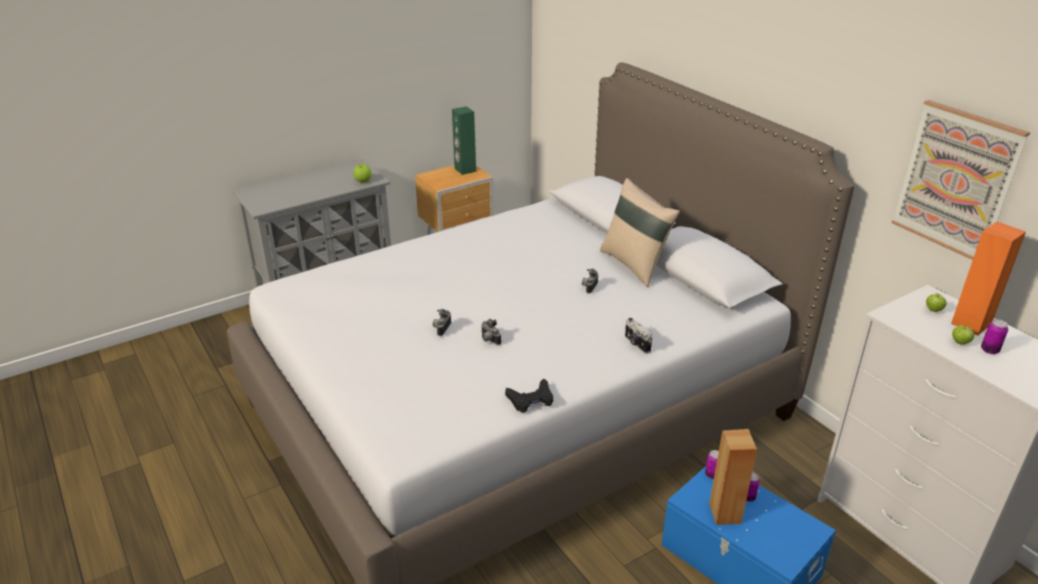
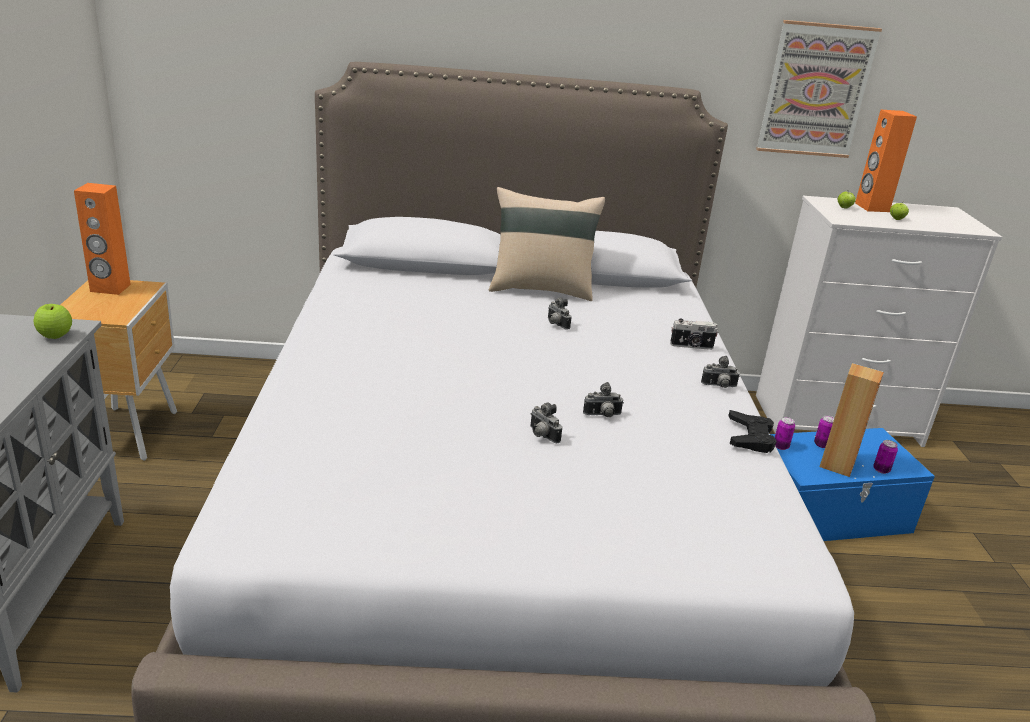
camera: 60 degrees left, 5 degrees down
green speaker [452,106,476,175] -> orange speaker [74,183,131,295]
can [981,319,1008,354] -> can moved to [873,440,898,474]
none -> camera [701,356,740,388]

